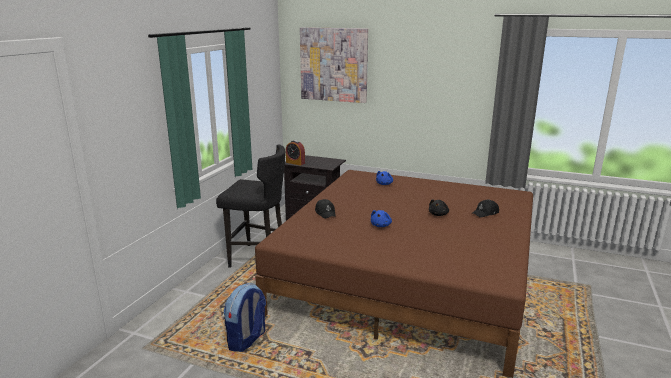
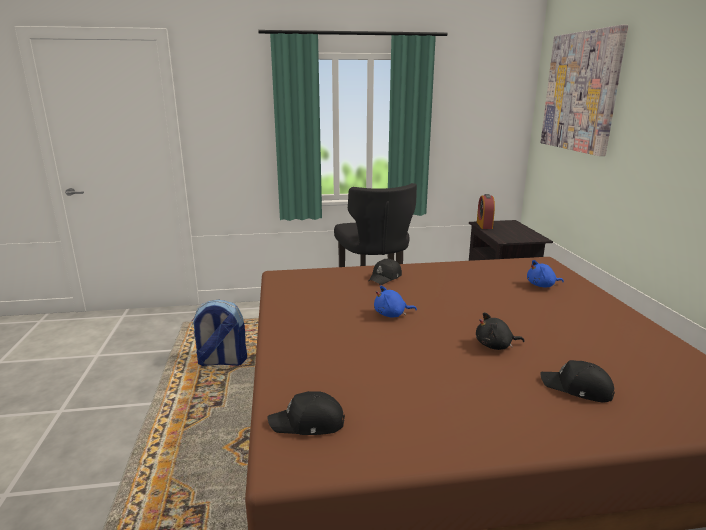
camera: 60 degrees right, 0 degrees up
none -> black cap [268,391,345,435]

